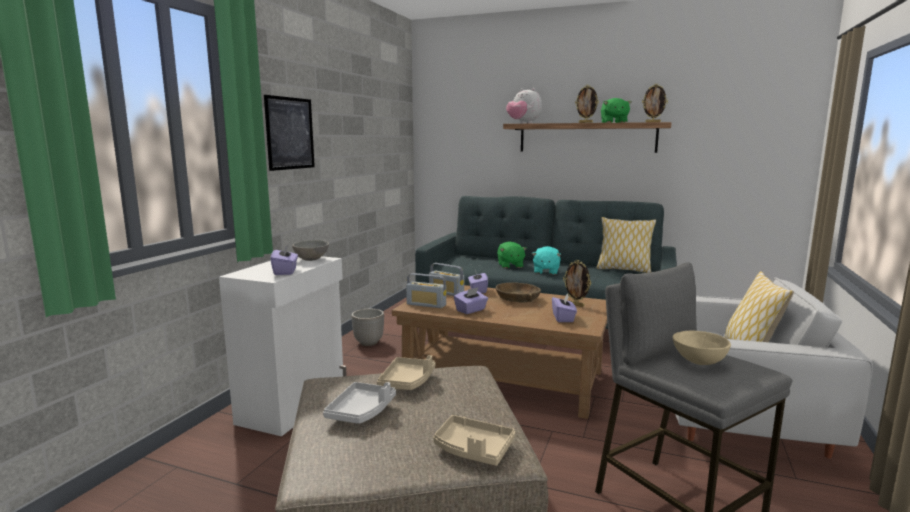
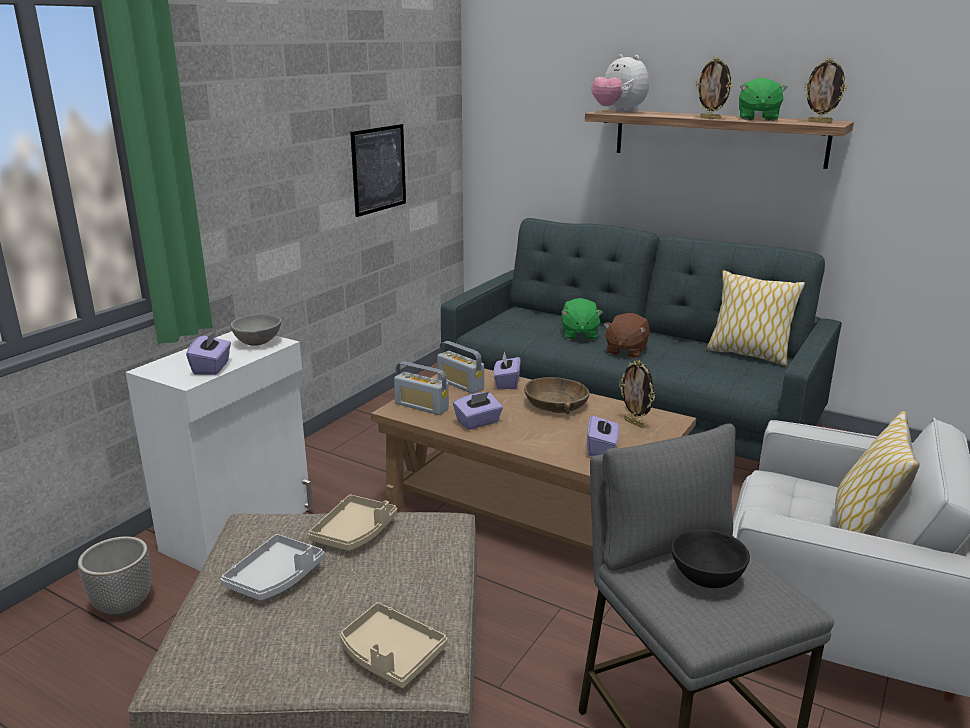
camera: 10 degrees right, 10 degrees up
picture [264,95,315,171] -> picture moved to [350,124,406,217]
planter [351,309,384,346] -> planter moved to [78,536,151,616]
turquoise plush toy [532,246,561,275] -> brown plush toy [603,313,650,358]
beige bowl [673,331,731,365] -> black bowl [671,529,750,588]

